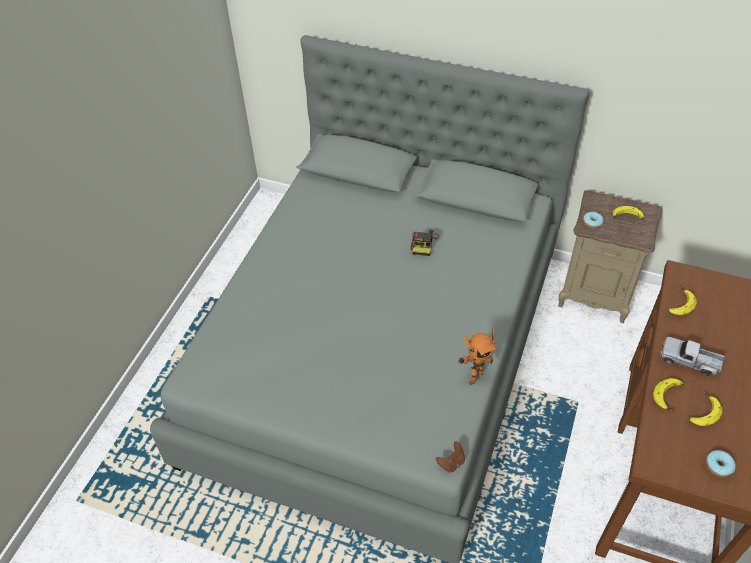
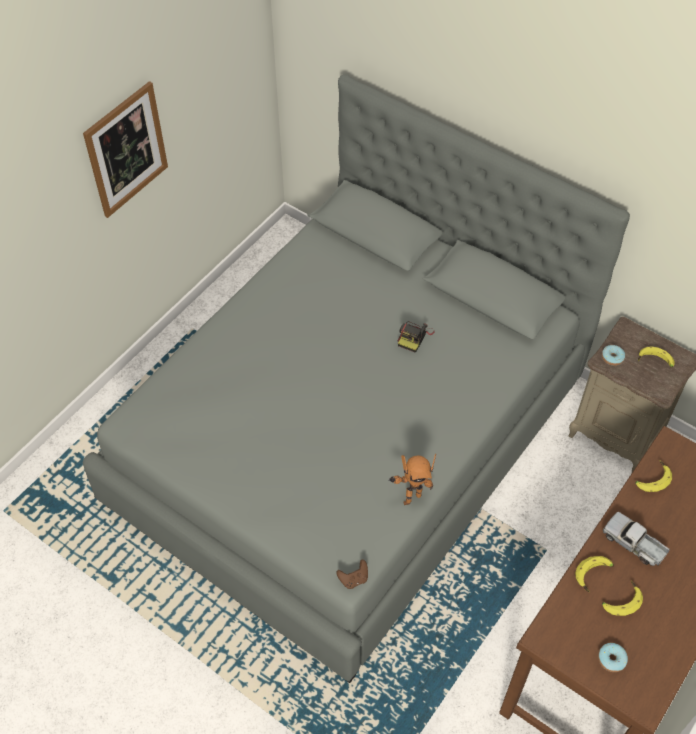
camera: 15 degrees right, 5 degrees up
none -> picture [83,81,168,218]

